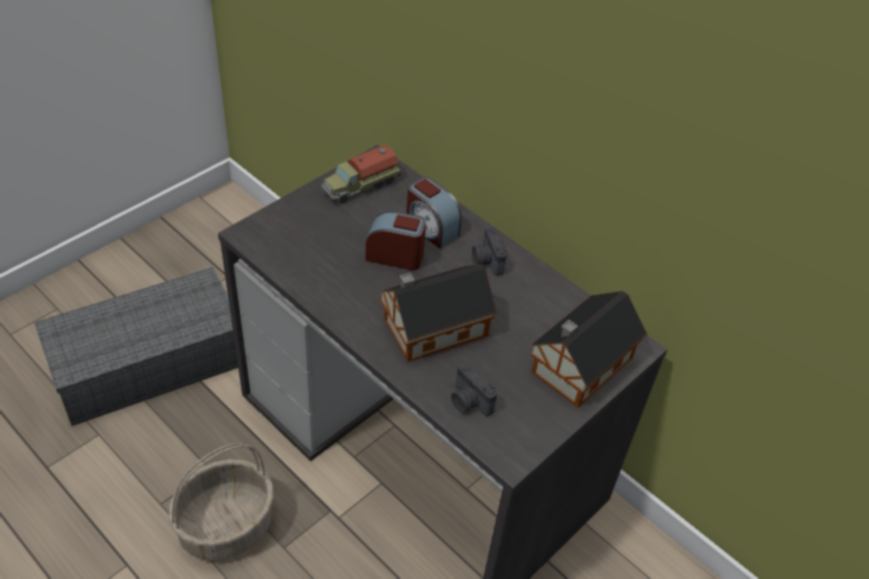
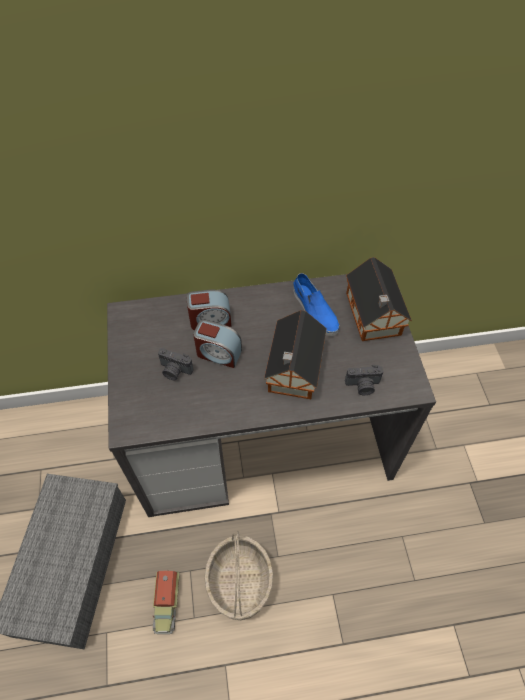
camera: 50 degrees left, 10 degrees up
toy truck [322,145,401,203] -> toy truck moved to [153,570,180,634]
alarm clock [365,211,426,270] -> alarm clock turned 120 degrees counterclockwise [193,320,242,368]
camera [472,226,507,276] -> camera moved to [158,348,194,380]
none -> blue shoe [293,273,339,336]

